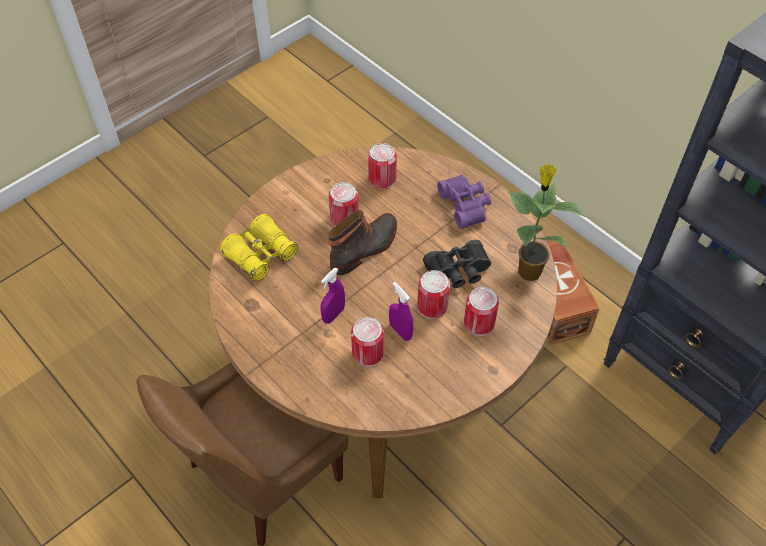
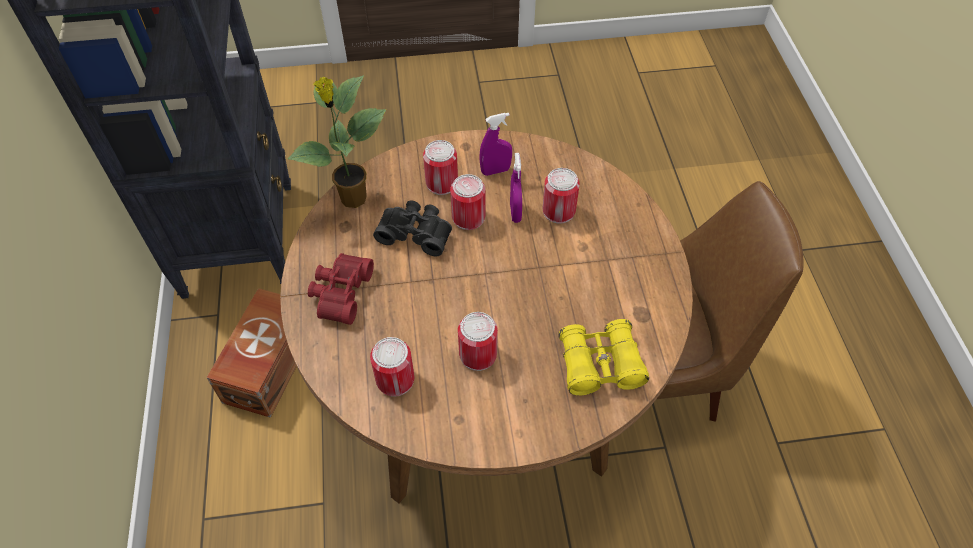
camera: 145 degrees left, 0 degrees up
purple spray bottle [320,267,345,324] -> purple spray bottle moved to [479,113,512,176]
boot [328,210,397,275] -> none
purple binoculars [437,175,491,229] -> red binoculars [308,253,374,325]

